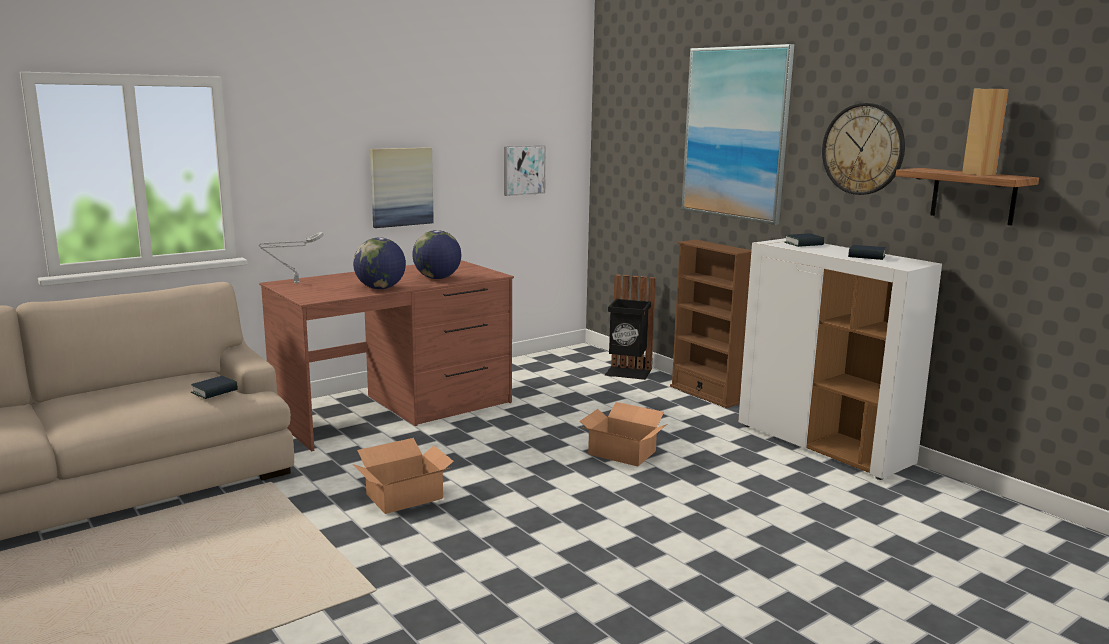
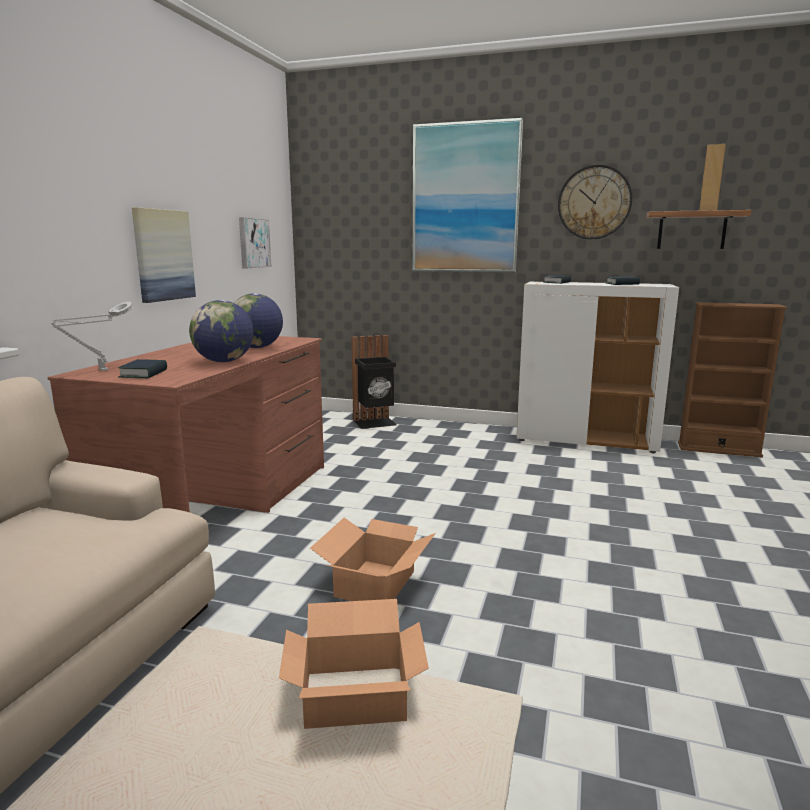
camera: 35 degrees left, 0 degrees up
book [191,376,238,399] -> book moved to [118,359,167,378]
cardboard box [579,402,667,466] -> cardboard box moved to [279,599,429,729]
brown bookcase [670,240,752,408] -> brown bookcase moved to [678,302,788,457]

